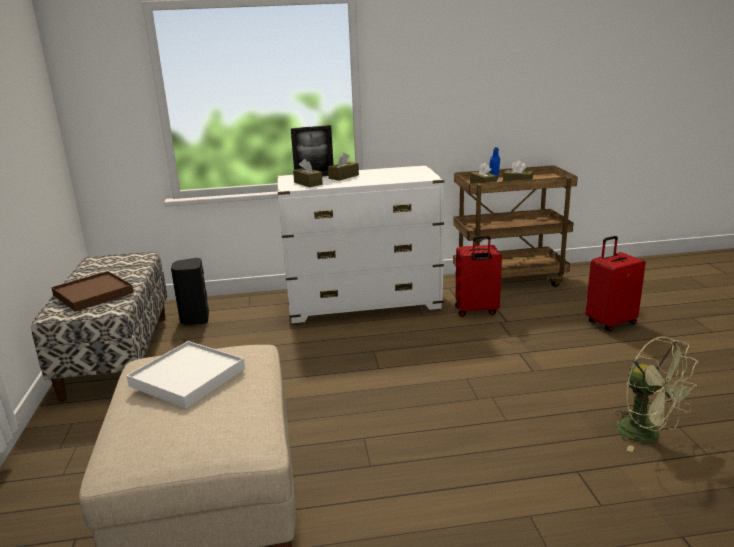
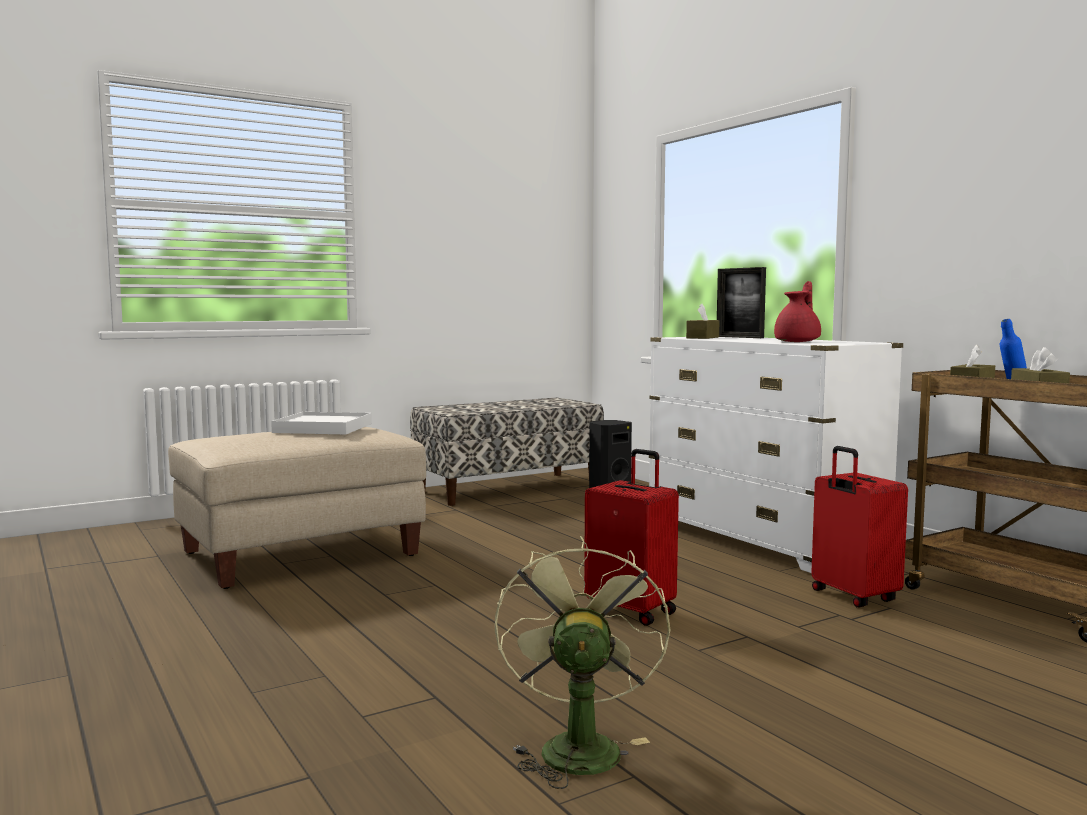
camera: 65 degrees right, 15 degrees down
brown tray [51,271,134,312] -> none
brown tissue box [328,153,359,181] -> none
red suitcase [585,236,646,332] -> red suitcase moved to [584,449,679,626]
green fan [615,336,699,452] -> green fan turned 150 degrees clockwise [495,536,670,789]
none -> red teapot [774,281,821,342]

